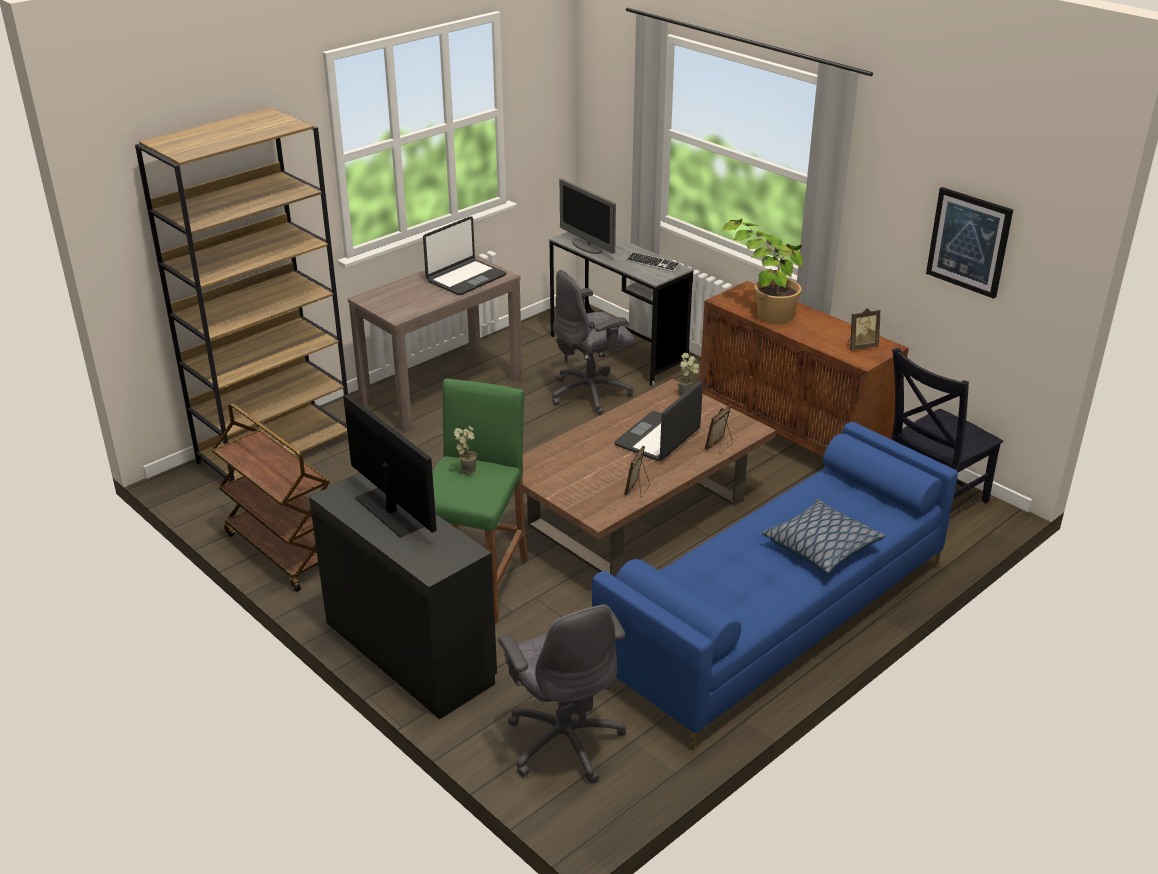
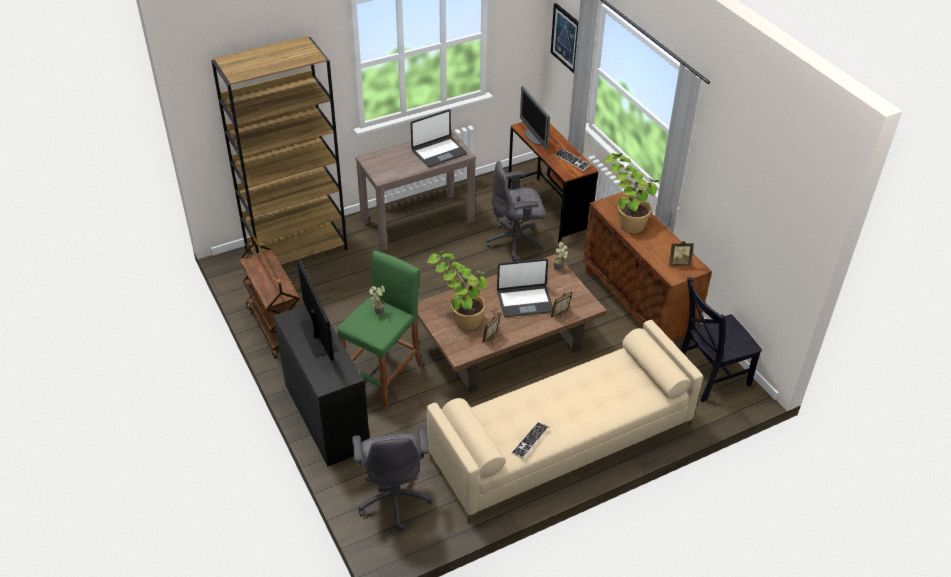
camera: 15 degrees right, 10 degrees up
grey desk [549,232,693,387] -> brown desk [508,122,598,244]
blue sofa [592,422,958,751] -> beige sofa [427,320,703,524]
laptop [614,381,703,461] -> laptop turned 150 degrees counterclockwise [497,258,553,317]
pillow [762,499,885,573] -> none
picture [926,187,1013,299] -> picture moved to [551,3,579,73]
none -> potted plant [427,250,487,330]
none -> keyboard [511,422,549,458]

